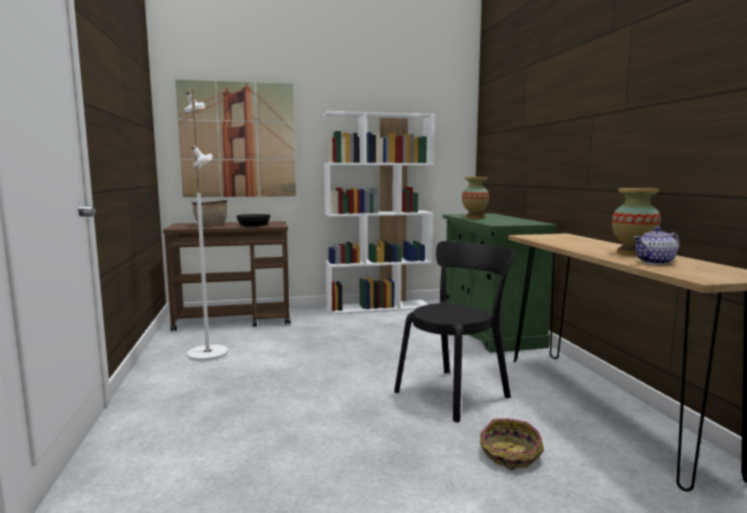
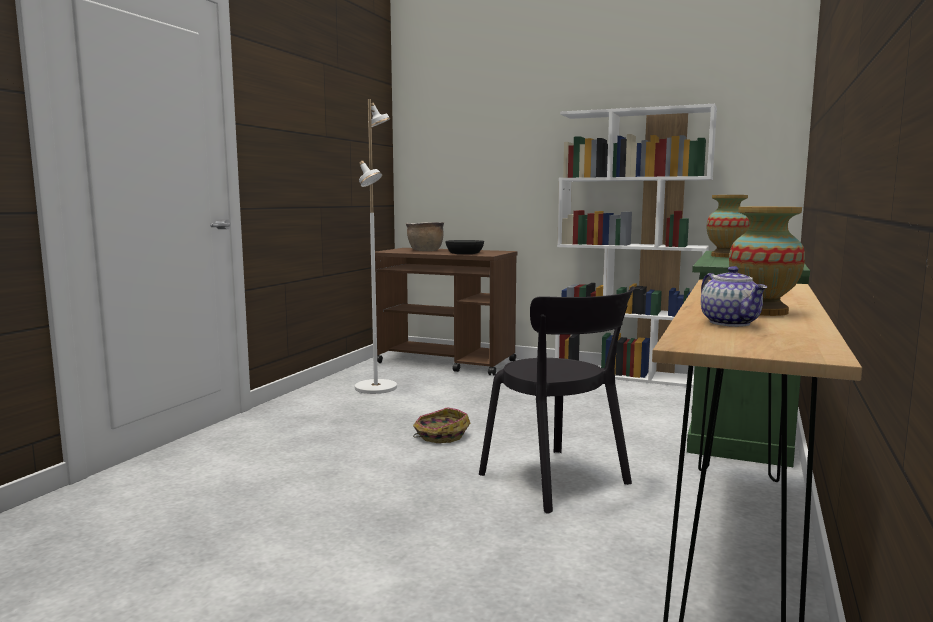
camera: 35 degrees right, 0 degrees up
picture [175,80,296,197] -> none
black chair [394,241,515,423] -> black chair turned 60 degrees clockwise [479,286,635,514]
basket [480,418,544,470] -> basket moved to [413,407,470,443]
teapot [633,227,680,265] -> teapot turned 120 degrees counterclockwise [701,266,767,327]

